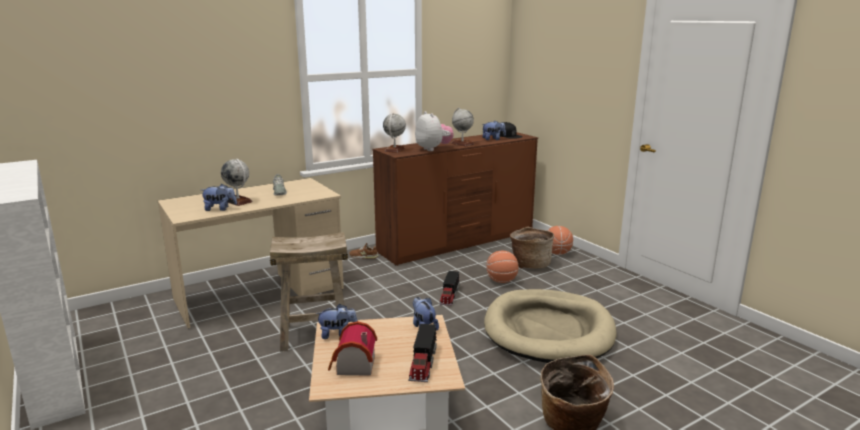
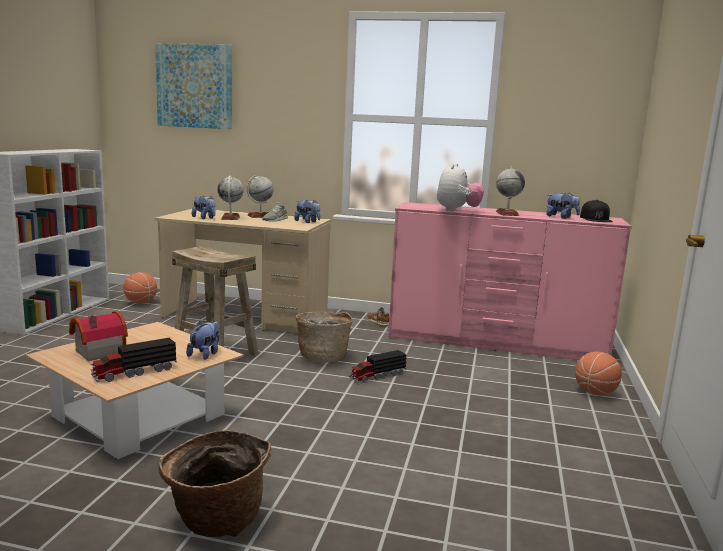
camera: 45 degrees right, 5 degrees down
plush toy [316,304,358,339] -> plush toy moved to [294,200,320,223]
brown dresser [372,132,538,266] -> pink dresser [388,202,632,360]
globe [383,113,406,153] -> globe moved to [247,175,274,218]
beige dog bed [484,289,617,363] -> none
basketball [486,251,519,283] -> basketball moved to [123,272,157,304]
basket [510,227,554,268] -> basket moved to [295,312,353,363]
none -> picture [155,43,232,129]

